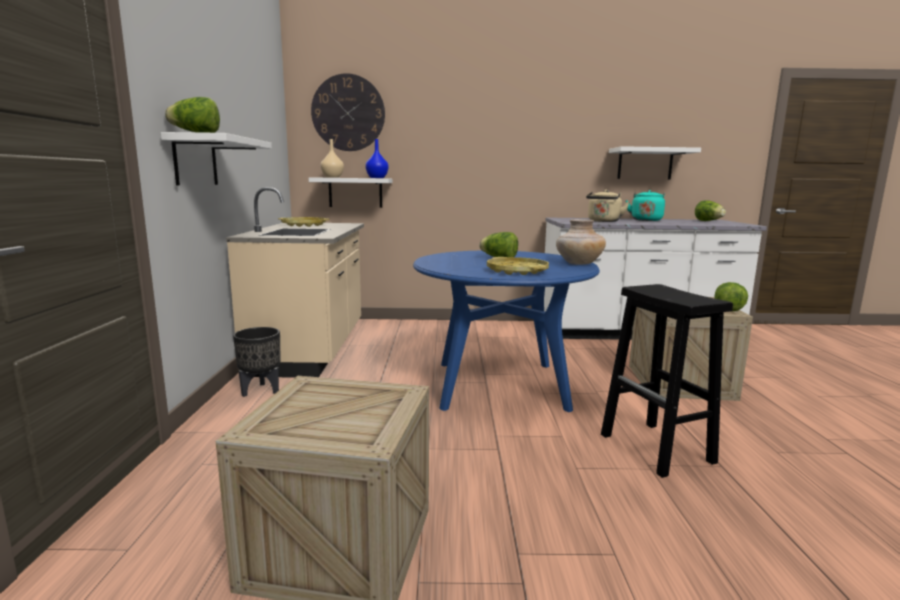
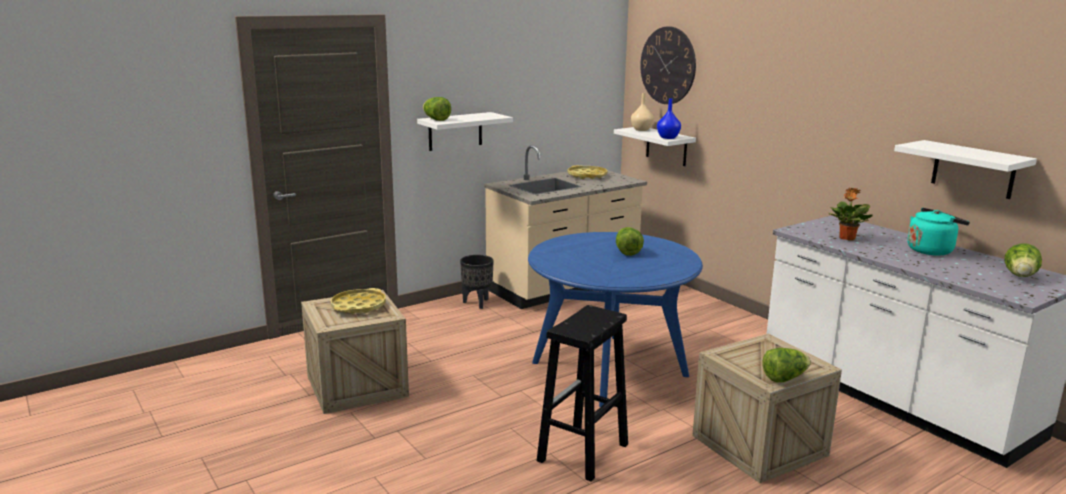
camera: 55 degrees right, 5 degrees up
yellow tray [487,257,549,275] -> yellow tray moved to [331,288,386,314]
beige vase [556,219,606,265] -> none
beige kettle [586,190,629,222] -> potted plant [828,188,873,241]

